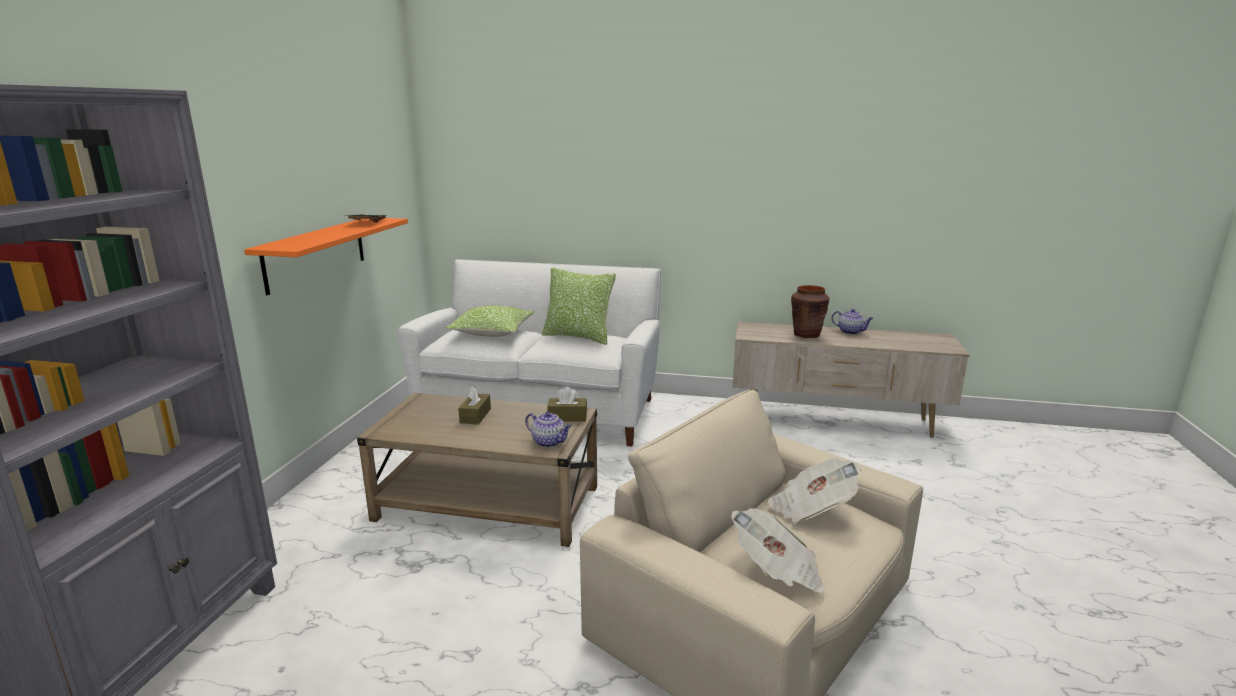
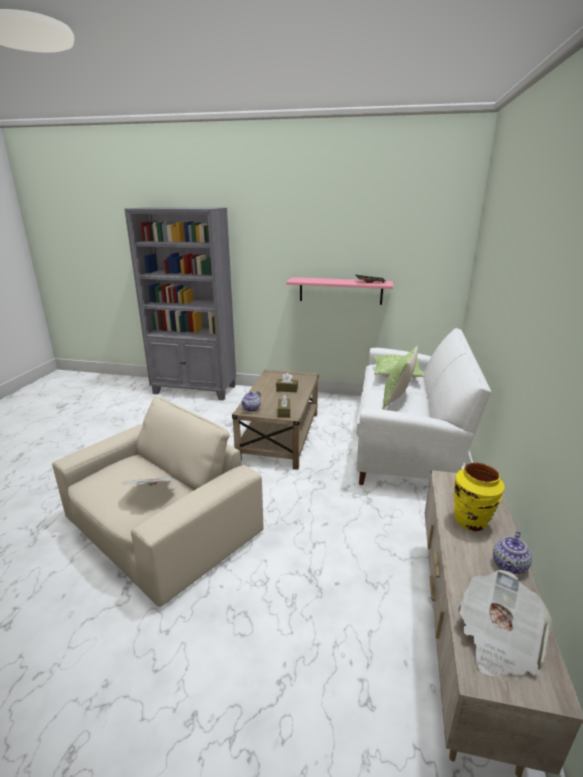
camera: 90 degrees right, 5 degrees up
orange shelf [244,218,408,295] -> pink shelf [286,277,393,305]
newspaper [731,508,825,593] -> newspaper moved to [458,570,551,676]
brown vase [791,285,829,338] -> yellow vase [454,463,505,531]

